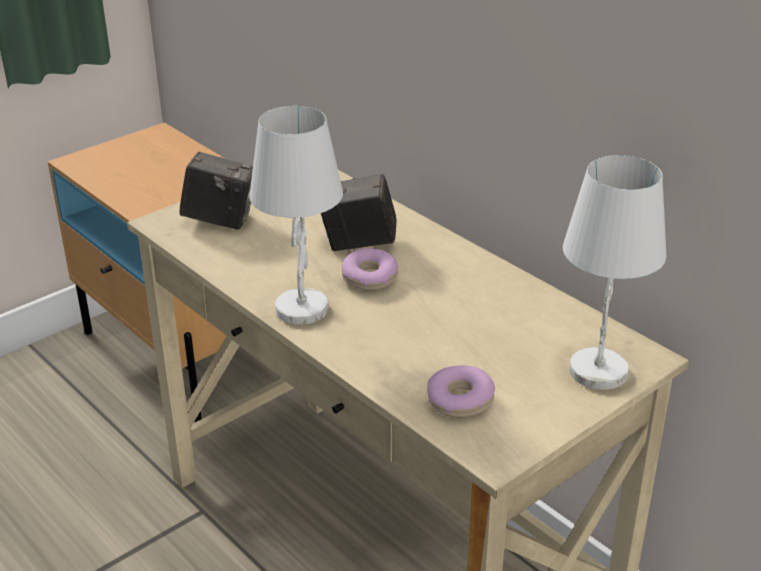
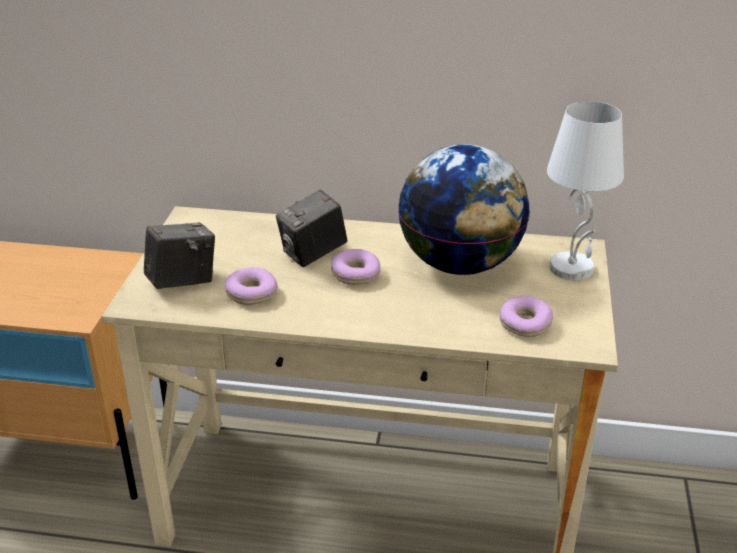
camera: 40 degrees left, 0 degrees up
white table lamp [249,106,343,325] -> none
none -> donut [225,267,278,305]
none -> globe [398,144,530,275]

